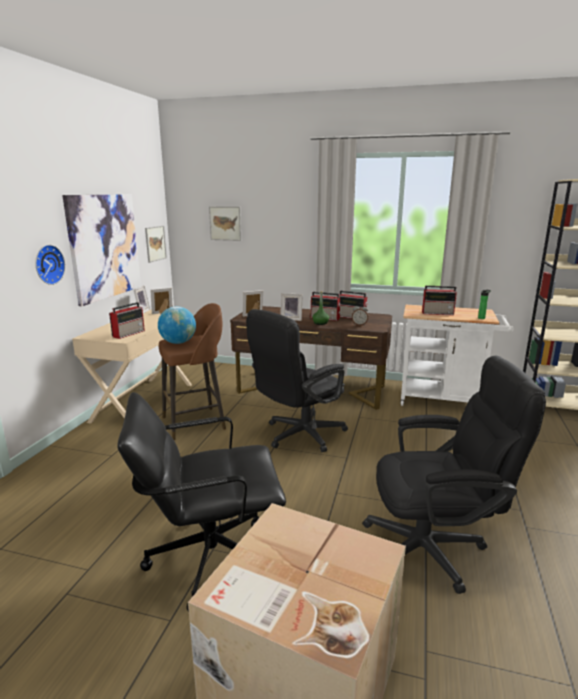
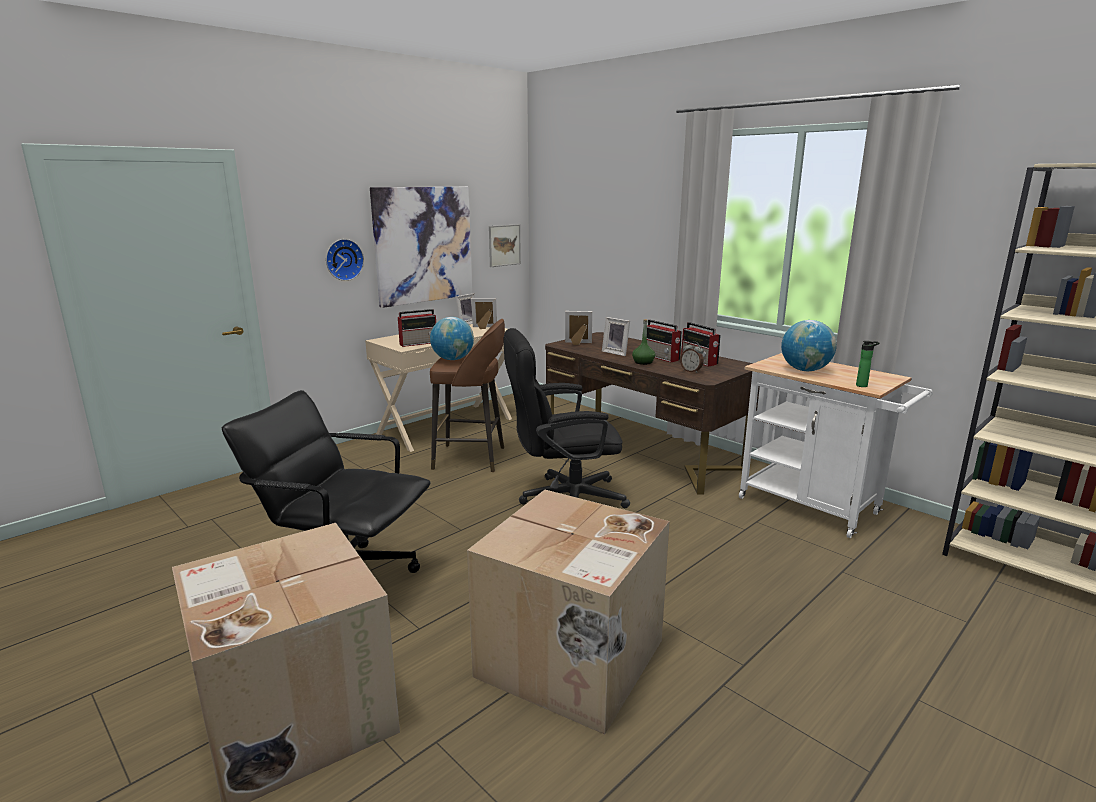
camera: 30 degrees right, 0 degrees up
picture [209,206,241,241] -> none
black office chair [362,355,546,594] -> cardboard box [467,490,670,734]
radio [422,286,457,315] -> globe [781,320,837,371]

